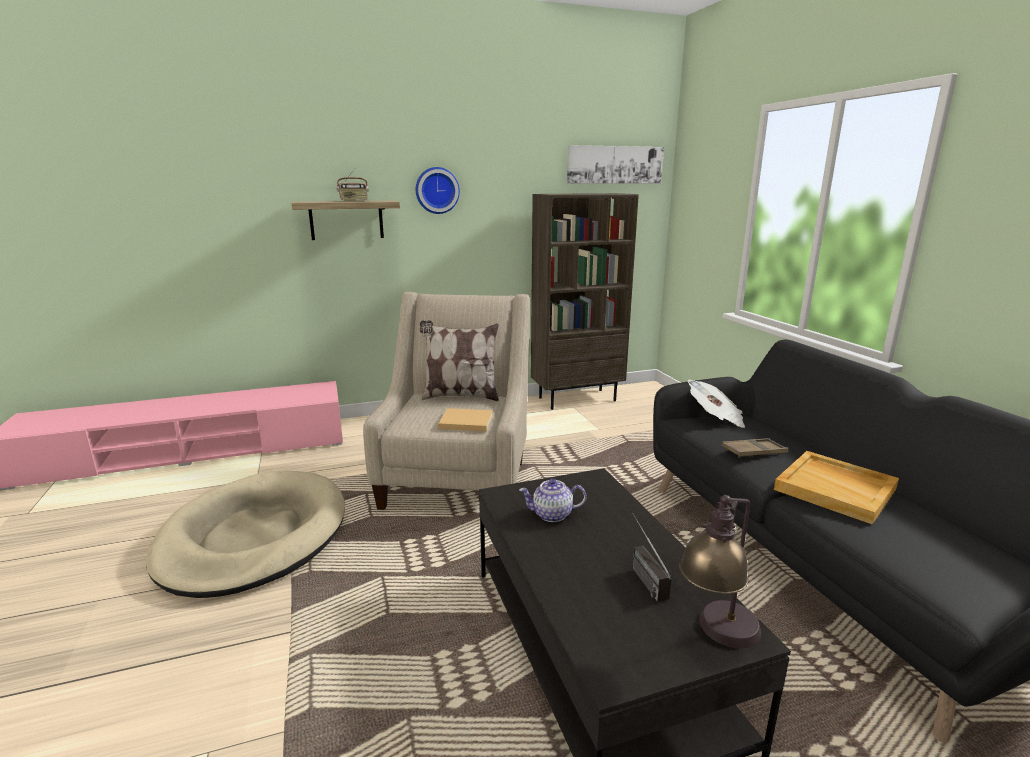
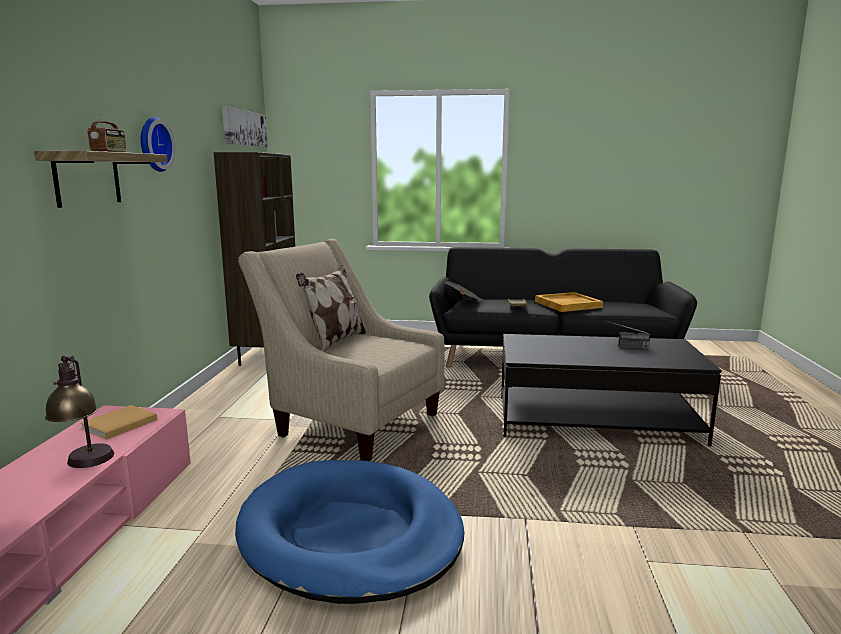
camera: 65 degrees left, 5 degrees down
beige dog bed [146,471,345,598] -> blue dog bed [235,460,464,604]
beige book [438,408,493,432] -> beige book moved to [80,405,157,440]
teapot [519,479,587,522] -> none
table lamp [679,495,761,648] -> table lamp moved to [45,355,114,468]

